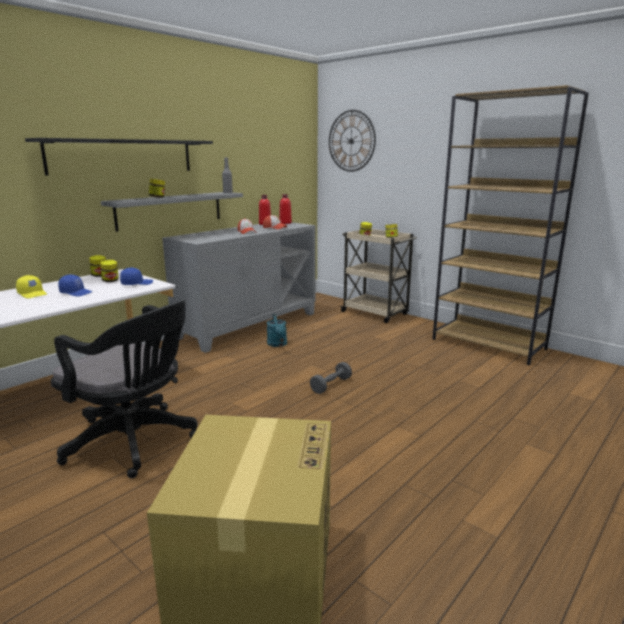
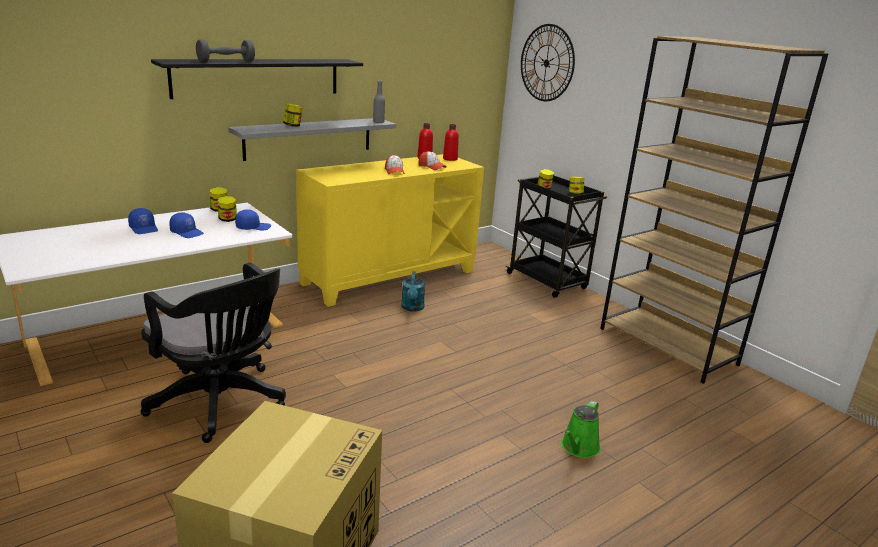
camera: 10 degrees right, 5 degrees up
yellow cap [16,275,47,298] -> blue cap [128,208,158,234]
grey cabinet [162,222,316,353] -> yellow cabinet [296,154,484,307]
grey dumbbell [310,362,352,394] -> grey dumbbell moved to [196,39,255,62]
beige cart [340,229,417,323] -> black cart [506,176,607,298]
none -> green watering can [561,401,601,458]

